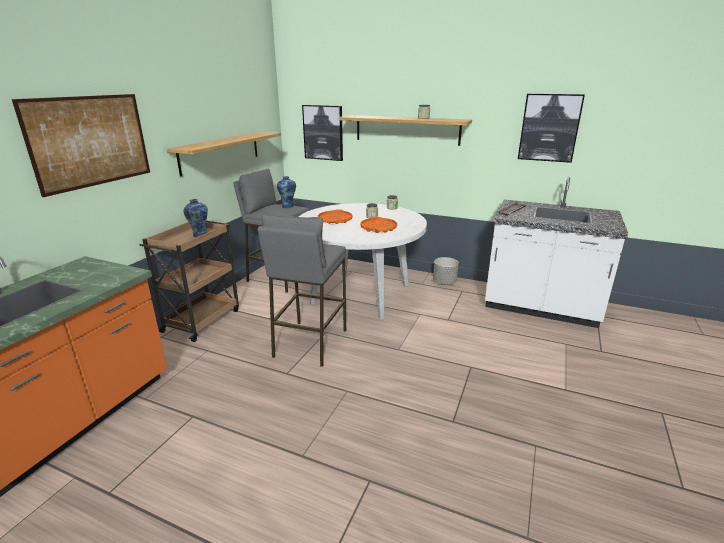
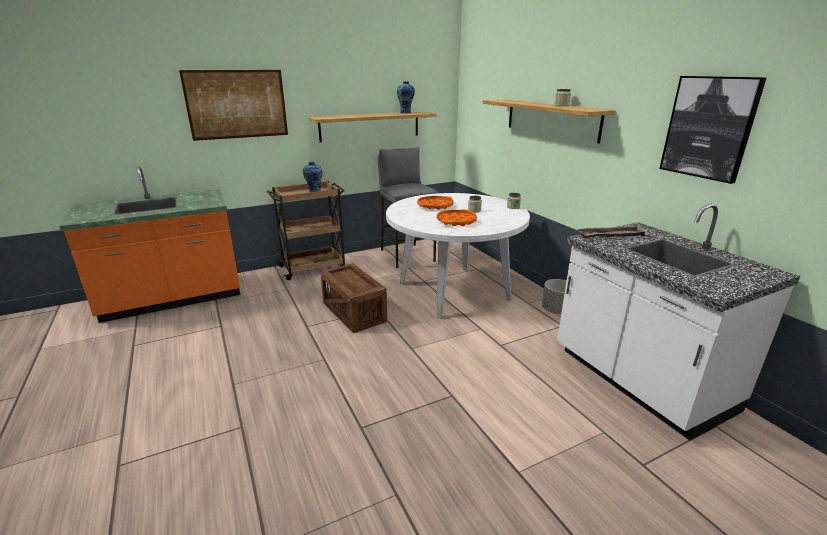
camera: 40 degrees right, 0 degrees up
grey stool [258,215,346,367] -> crate [320,263,387,333]
vase [277,176,296,208] -> vase moved to [397,81,415,114]
picture [302,105,343,161] -> none

